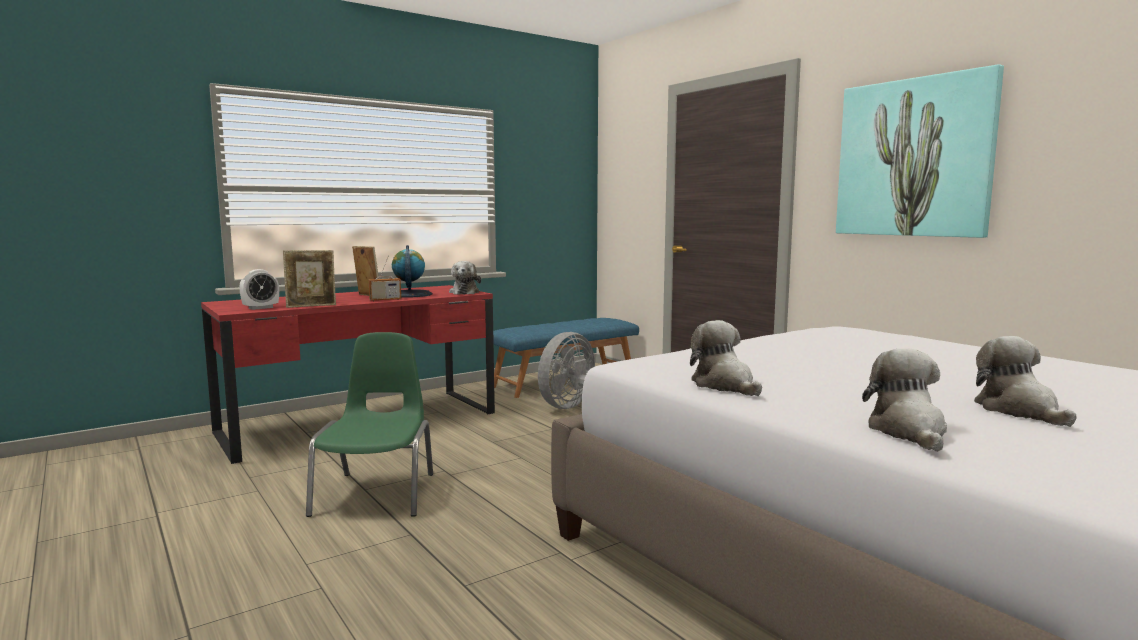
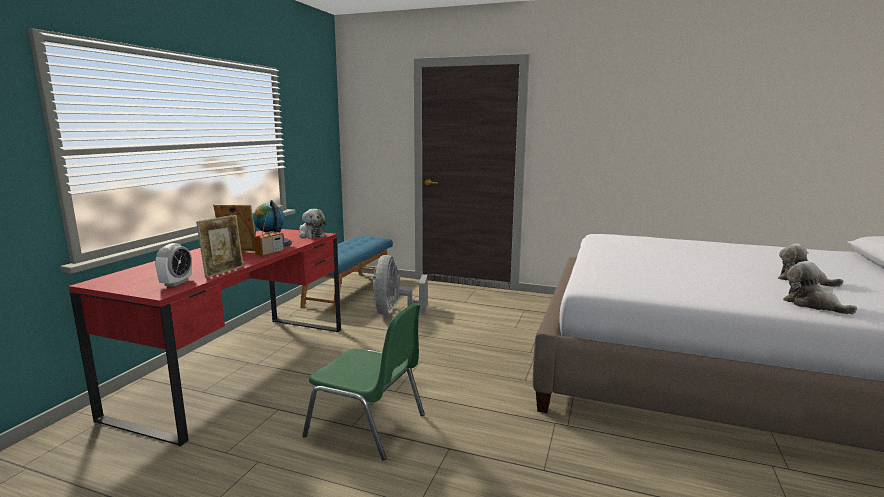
camera: 35 degrees left, 5 degrees up
green chair [306,332,433,517] -> green chair turned 150 degrees clockwise [302,303,425,460]
plush toy [690,320,762,396] -> none
picture [836,64,1004,238] -> none

